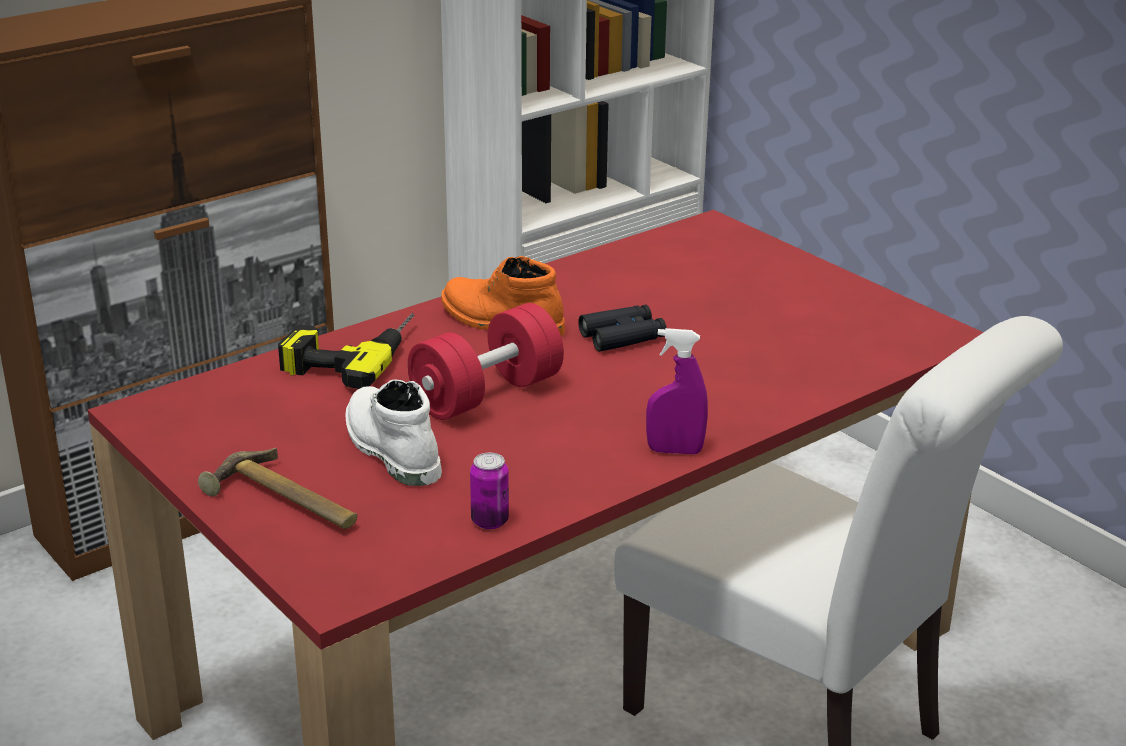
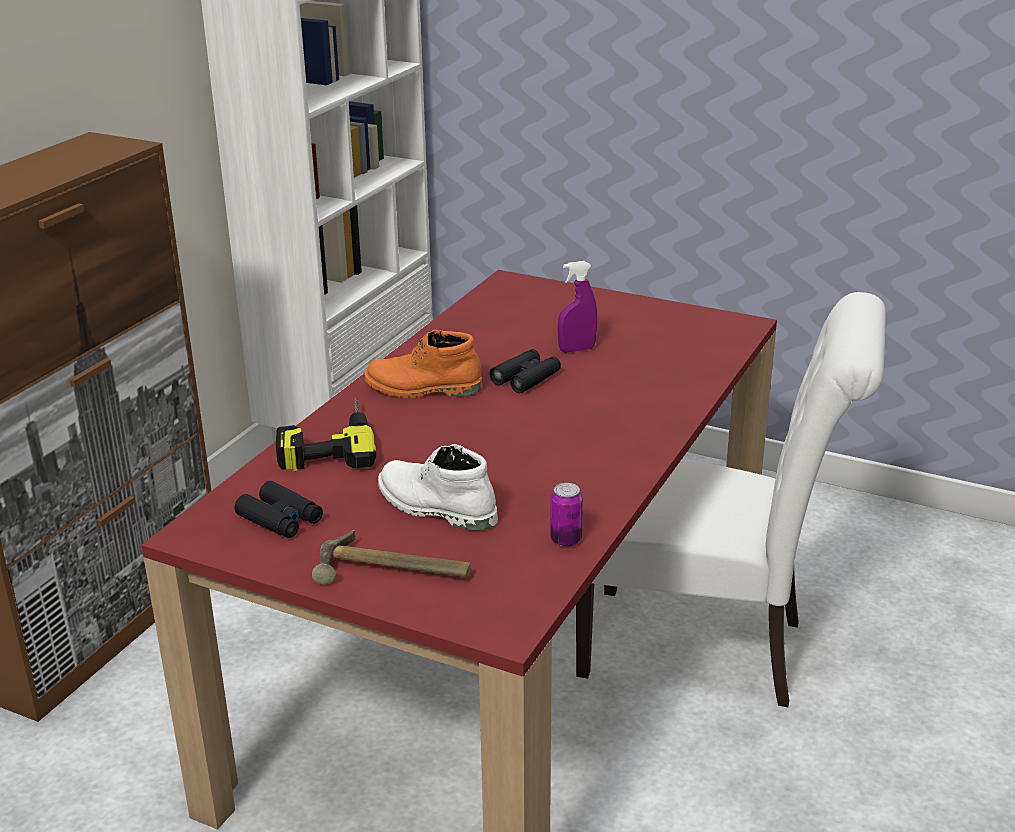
camera: 25 degrees left, 0 degrees up
red dumbbell [407,303,564,420] -> none
purple spray bottle [646,328,708,454] -> purple spray bottle moved to [558,261,597,353]
none -> black binoculars [235,481,323,538]

